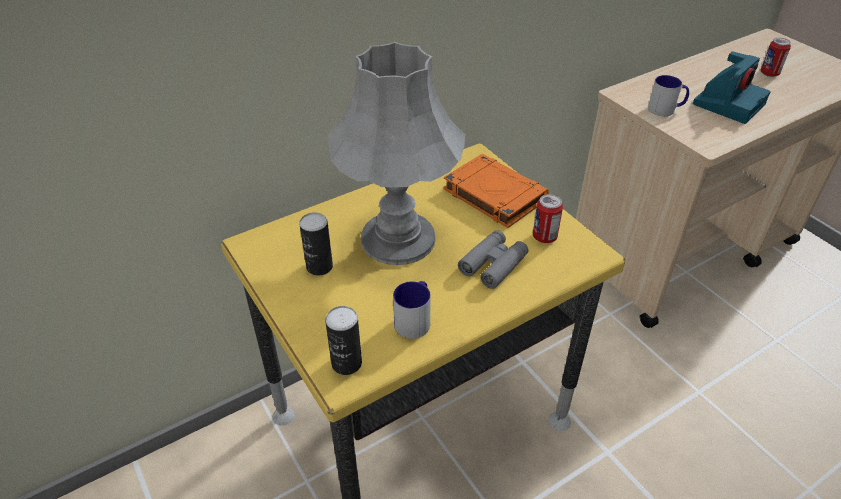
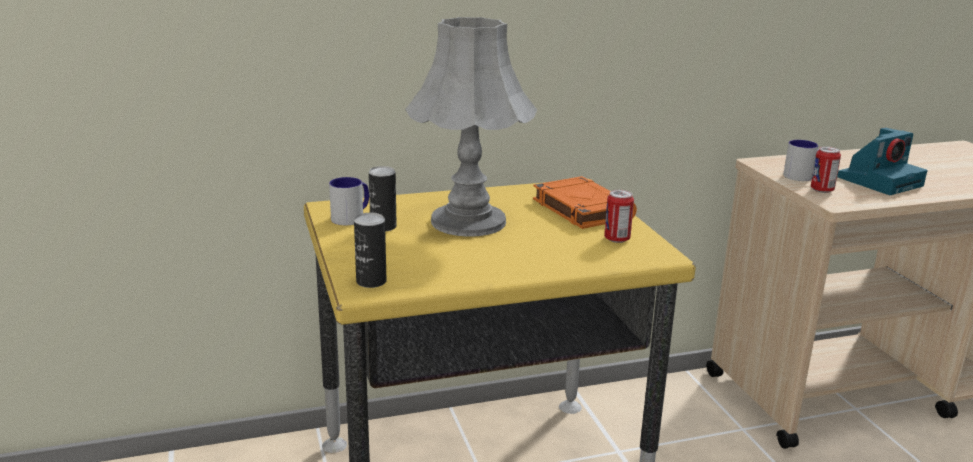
camera: 15 degrees right, 20 degrees down
mug [393,281,431,339] -> mug moved to [329,177,369,225]
grey binoculars [458,230,528,289] -> none
can [761,38,791,77] -> can moved to [811,146,841,193]

